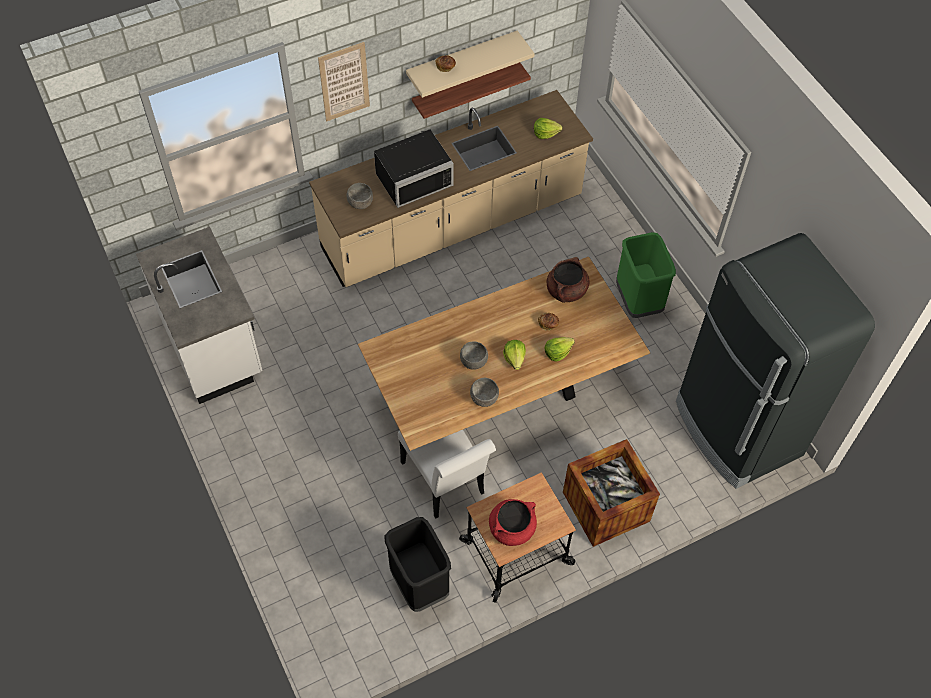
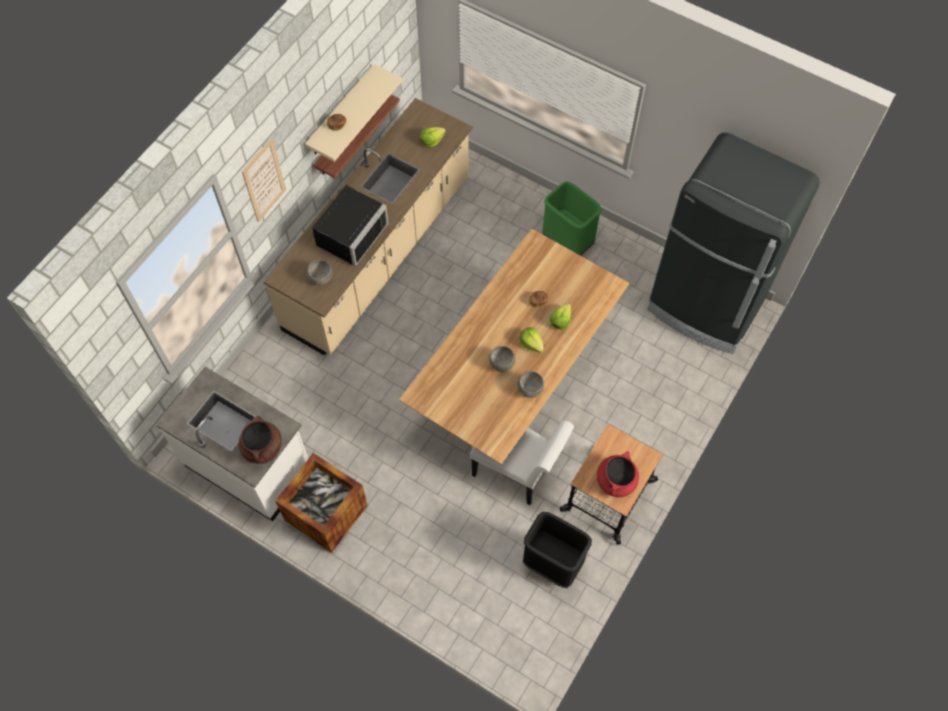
camera: 30 degrees left, 5 degrees up
brown cooking pot [546,257,590,303] -> brown cooking pot moved to [239,416,282,464]
crate [563,439,660,547] -> crate moved to [275,453,368,553]

